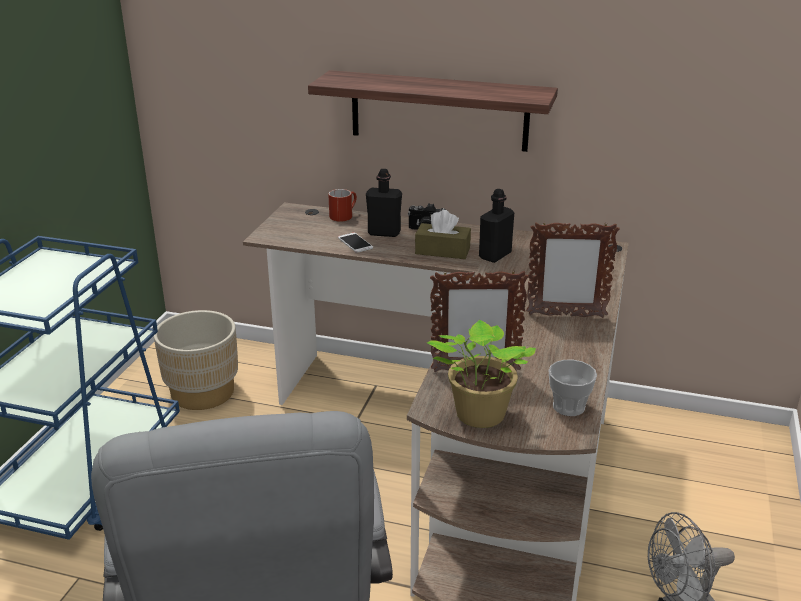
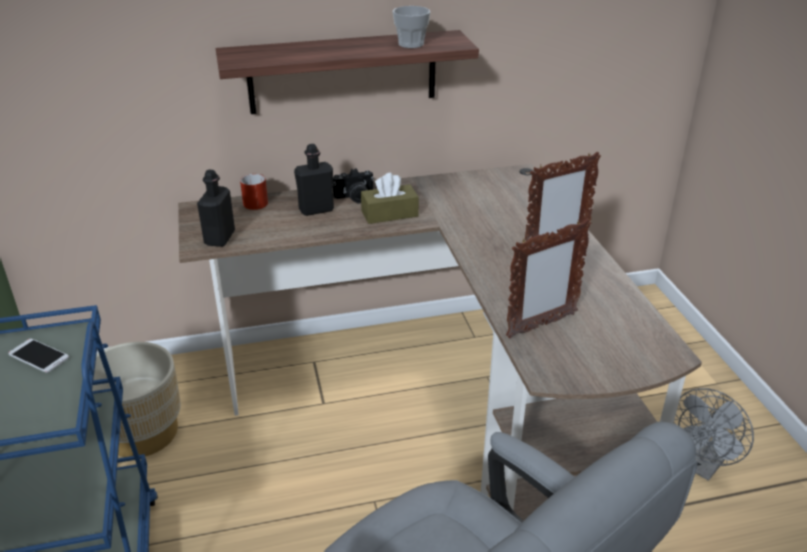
camera: 30 degrees left, 5 degrees up
phone [338,233,373,253] -> phone moved to [8,339,69,373]
potted plant [426,320,536,428] -> none
black bottle [479,189,514,263] -> black bottle moved to [197,170,235,247]
cup [549,360,597,416] -> cup moved to [393,6,431,48]

